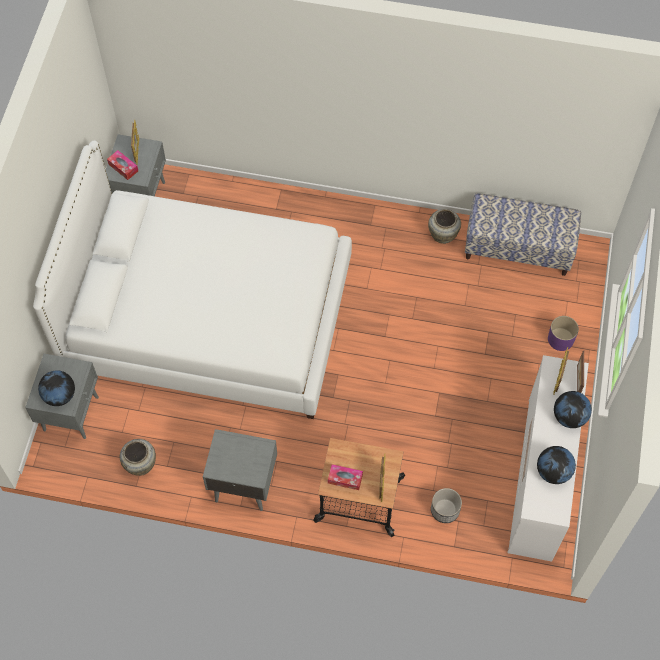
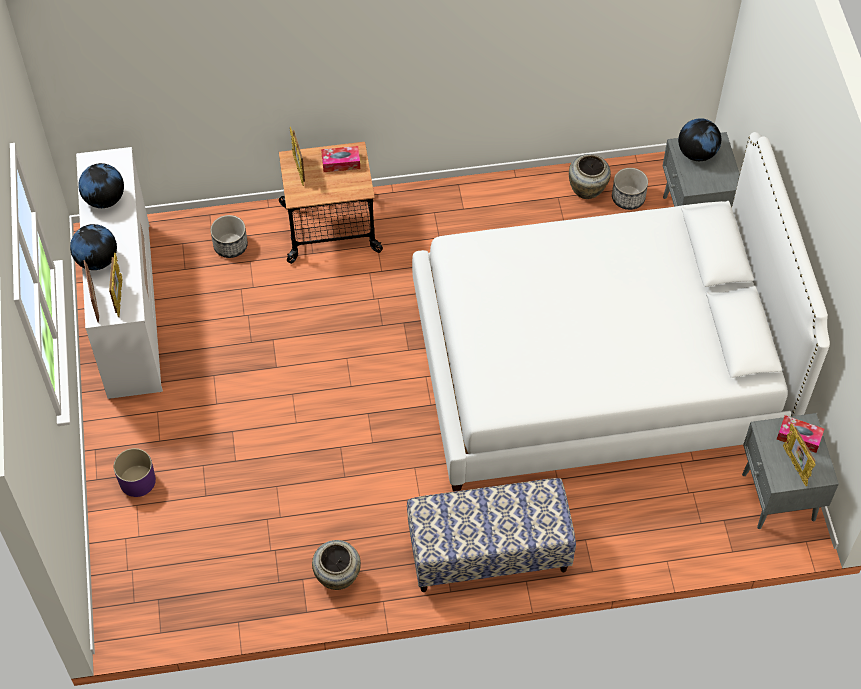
camera: 160 degrees right, 5 degrees down
grey nightstand [203,429,277,511] -> none
bench [465,193,581,276] -> bench moved to [407,478,576,592]
none -> planter [612,168,648,210]

